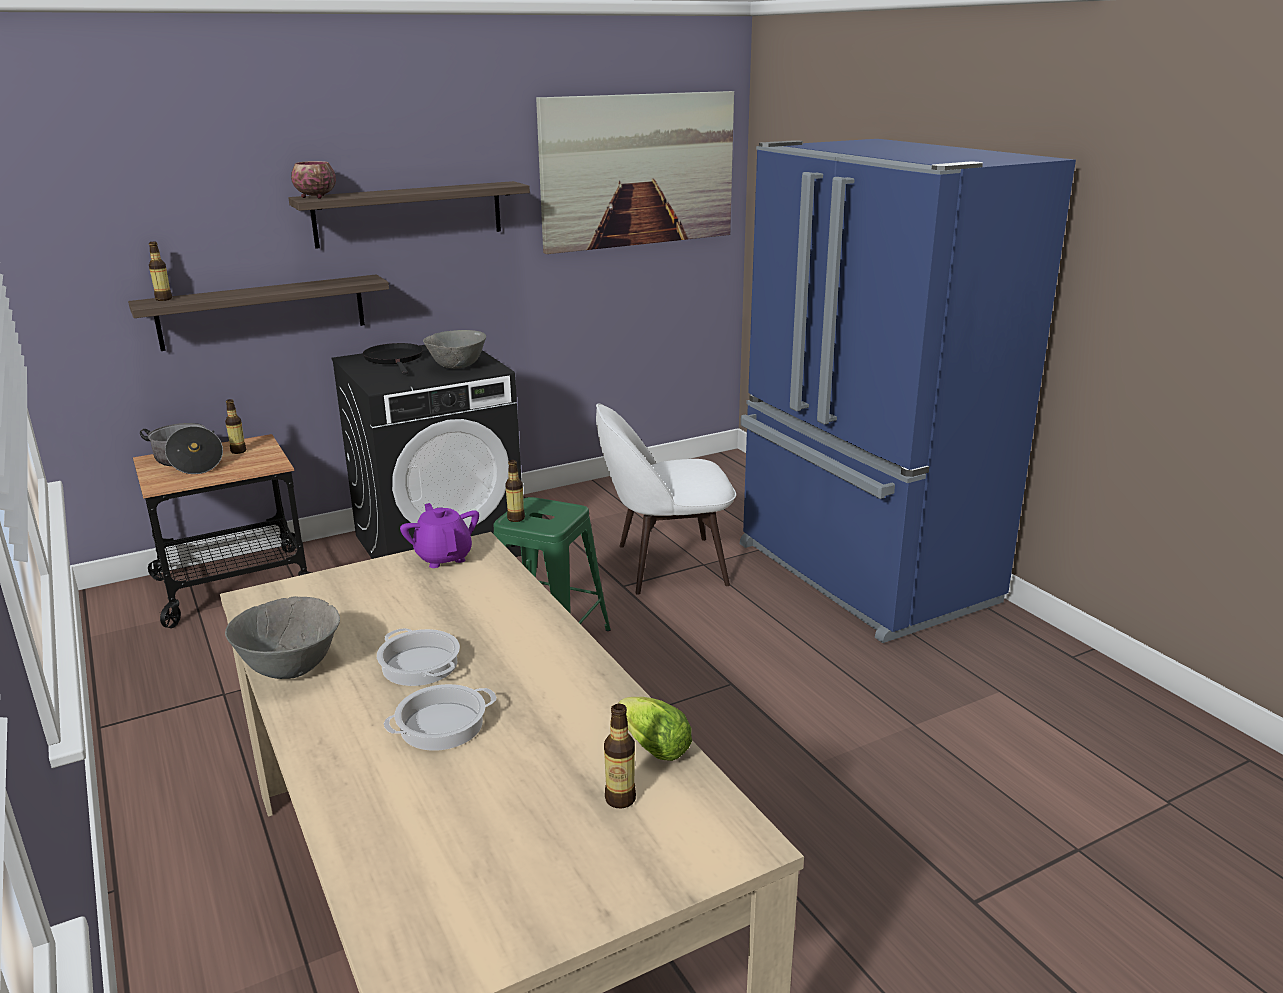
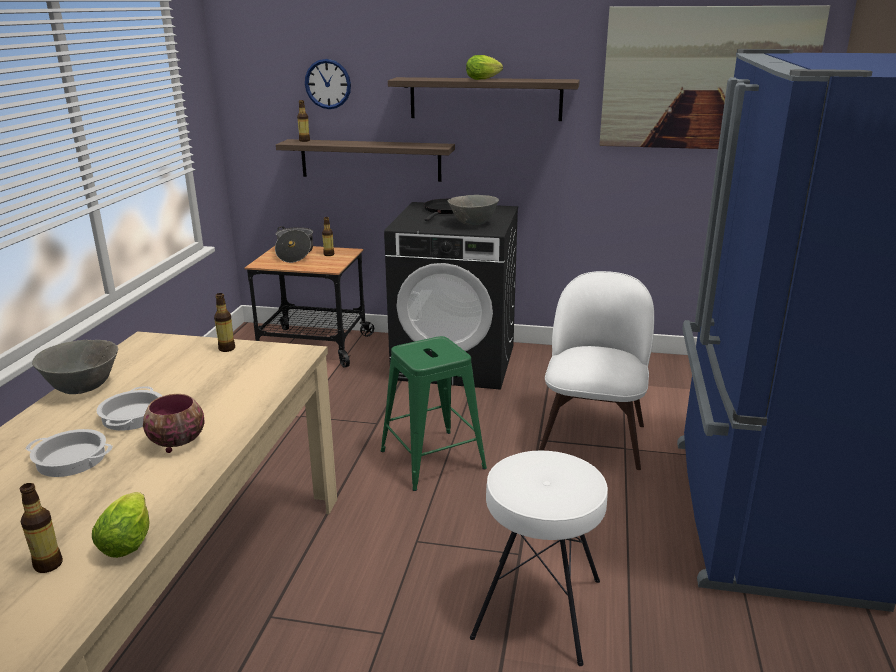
camera: 40 degrees right, 0 degrees up
bowl [291,161,336,199] -> bowl moved to [143,394,205,453]
purple teapot [400,503,479,568] -> none
bottle [505,460,525,522] -> bottle moved to [214,293,235,352]
white chair [596,404,736,595] -> white chair turned 75 degrees clockwise [539,271,654,470]
none -> wall clock [305,59,351,109]
none -> lettuce [466,55,503,80]
none -> white stool [470,451,608,666]

